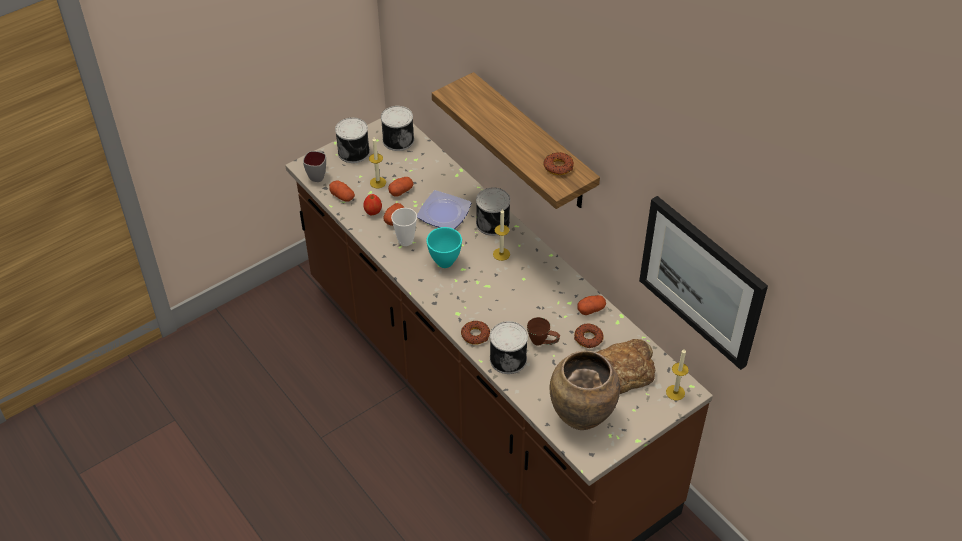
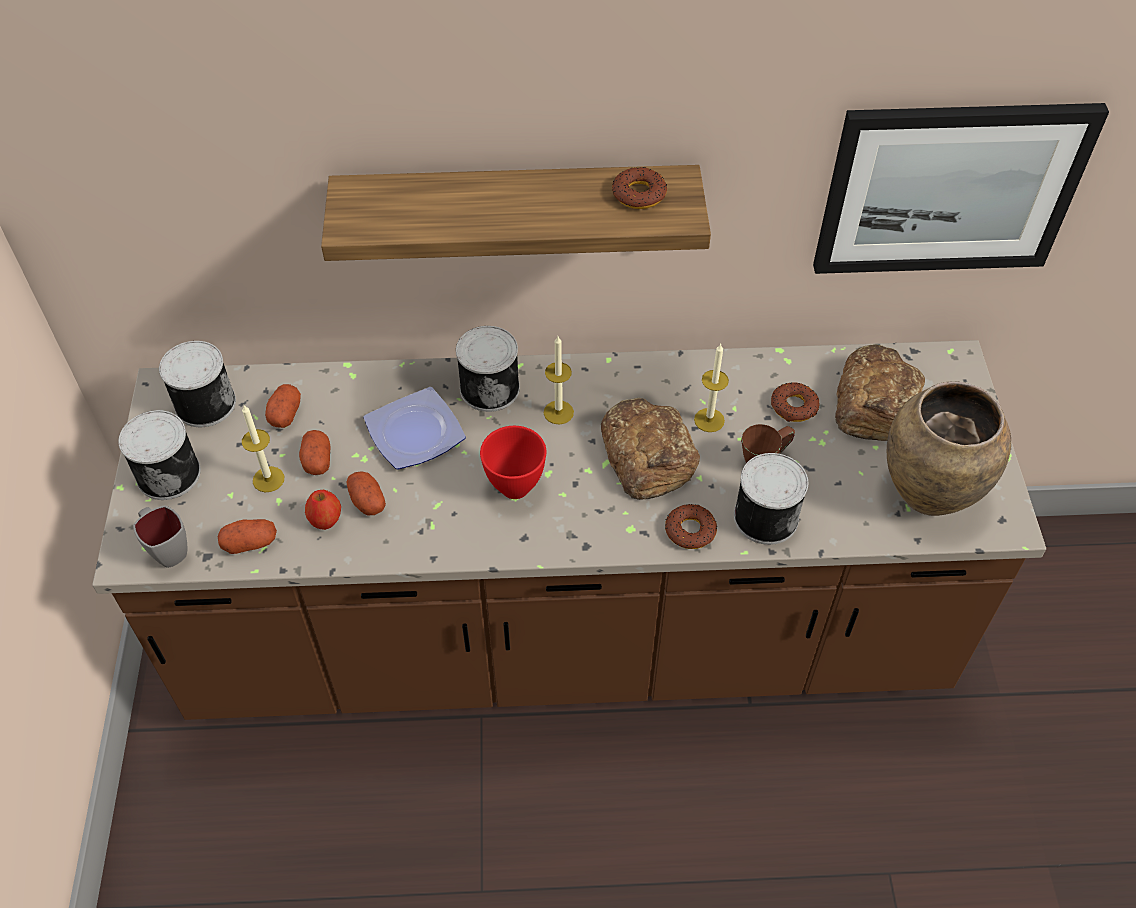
camera: 55 degrees left, 5 degrees up
cup [391,208,417,246] -> none
turquoise bowl [426,227,462,268] -> red bowl [480,426,546,499]
potato [577,295,606,315] -> potato moved to [265,384,301,428]
candle [666,348,689,400] -> candle moved to [694,343,729,432]
none -> bread [601,398,700,500]

